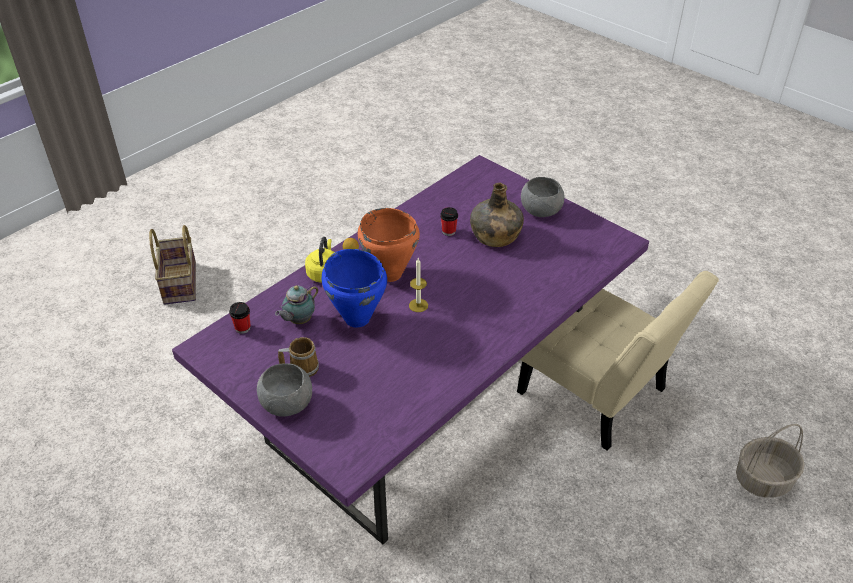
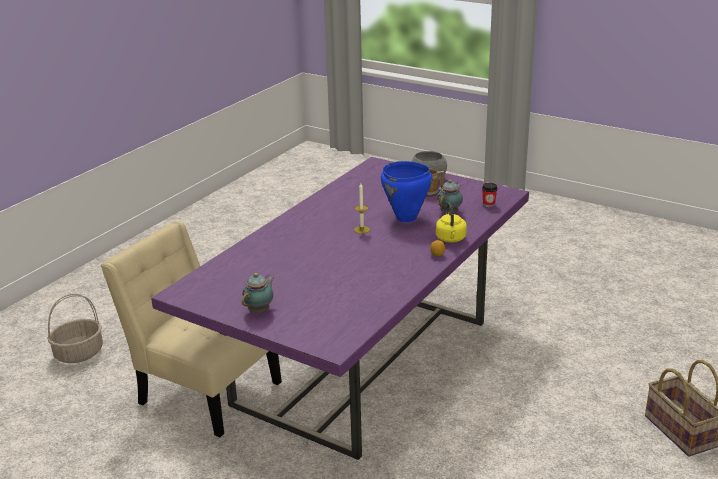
camera: 170 degrees right, 15 degrees down
orange cooking pot [358,208,420,282] -> none
cup [440,207,458,236] -> none
green bottle [470,183,524,247] -> none
grey bowl [521,177,565,217] -> teapot [242,273,274,313]

